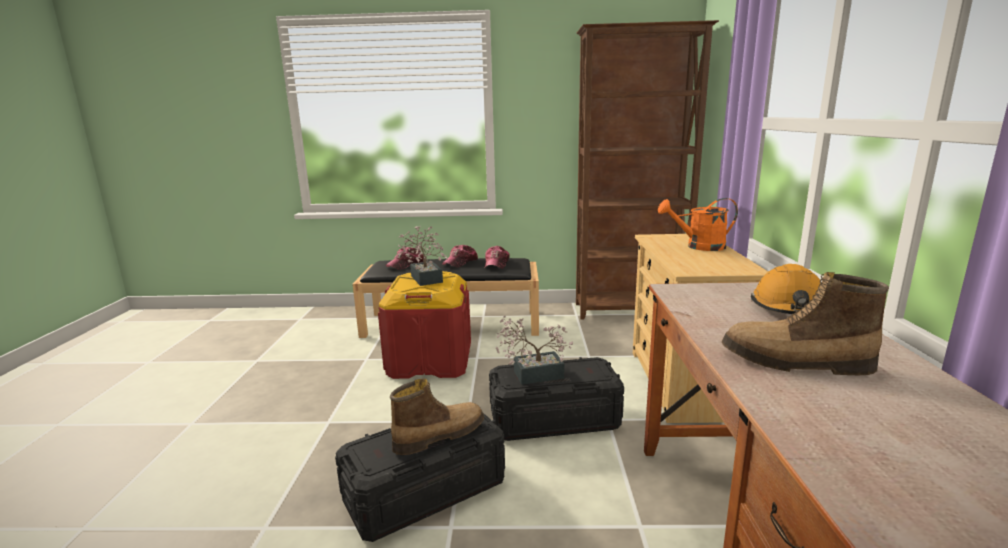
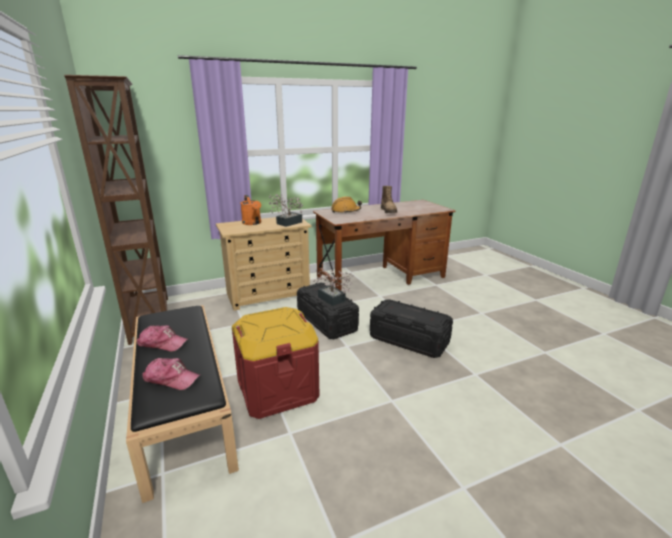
camera: 115 degrees left, 5 degrees up
boot [390,379,484,455] -> none
potted plant [398,226,448,286] -> potted plant moved to [269,194,303,227]
cap [485,246,510,269] -> none

